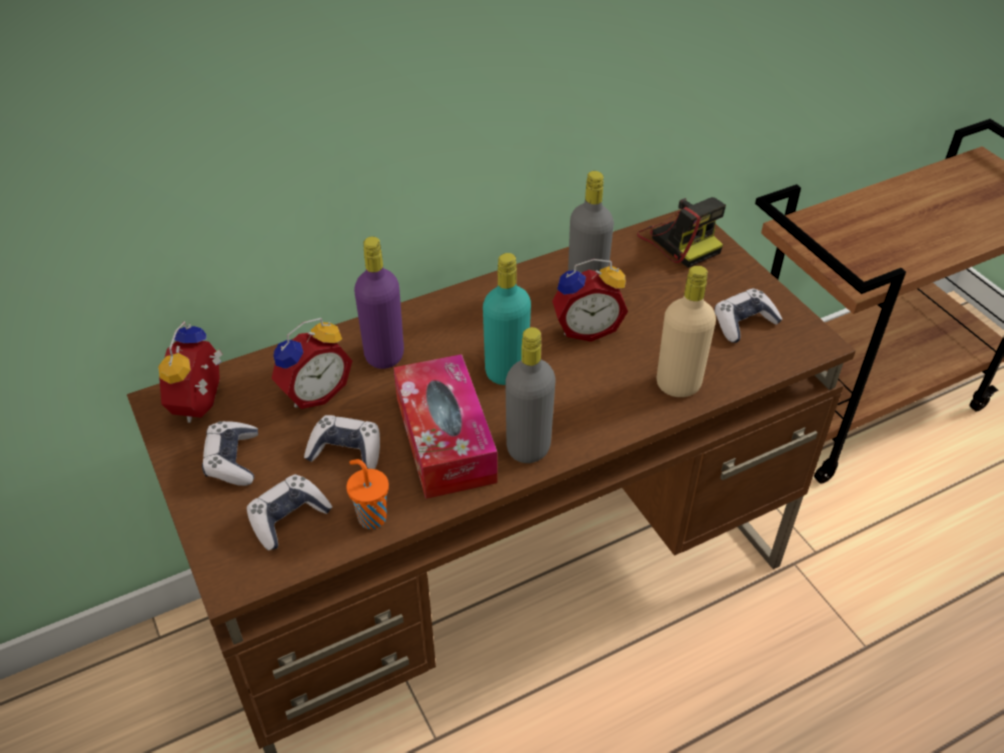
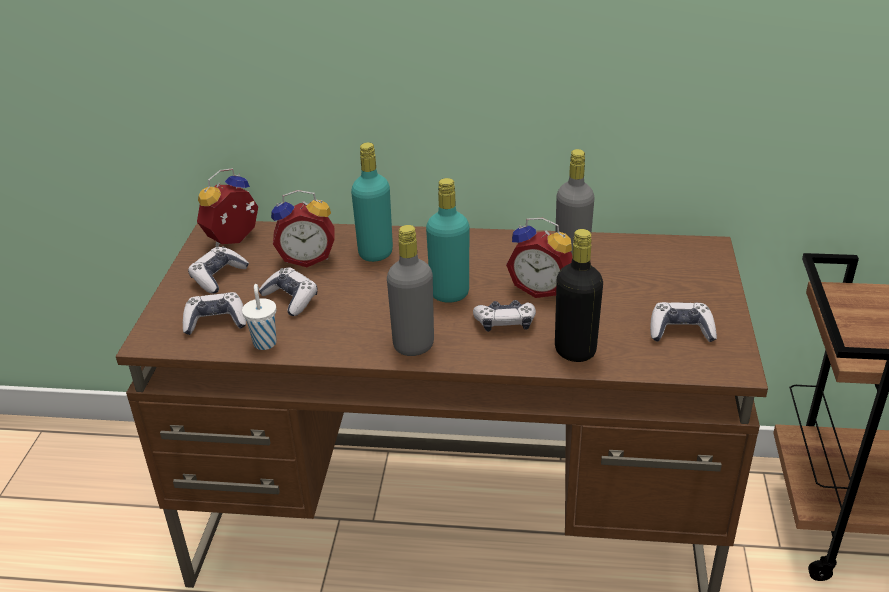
camera: 35 degrees right, 10 degrees down
orange cup [346,459,389,529] -> white cup [242,284,277,350]
purple bottle [354,236,404,369] -> turquoise bottle [351,143,393,262]
tissue box [394,354,498,499] -> none
camera [637,197,726,268] -> none
beige bottle [657,266,716,397] -> black bottle [555,229,603,362]
none -> game controller [473,300,536,332]

